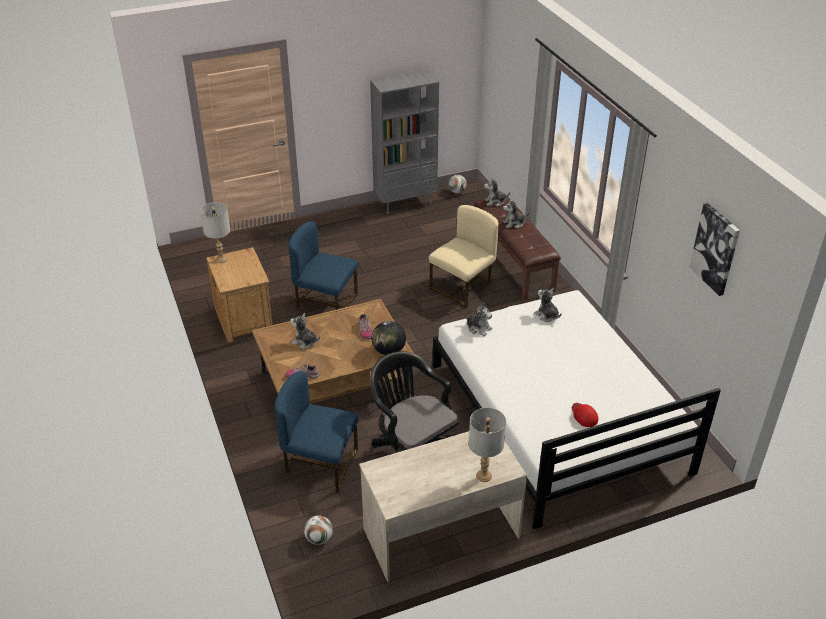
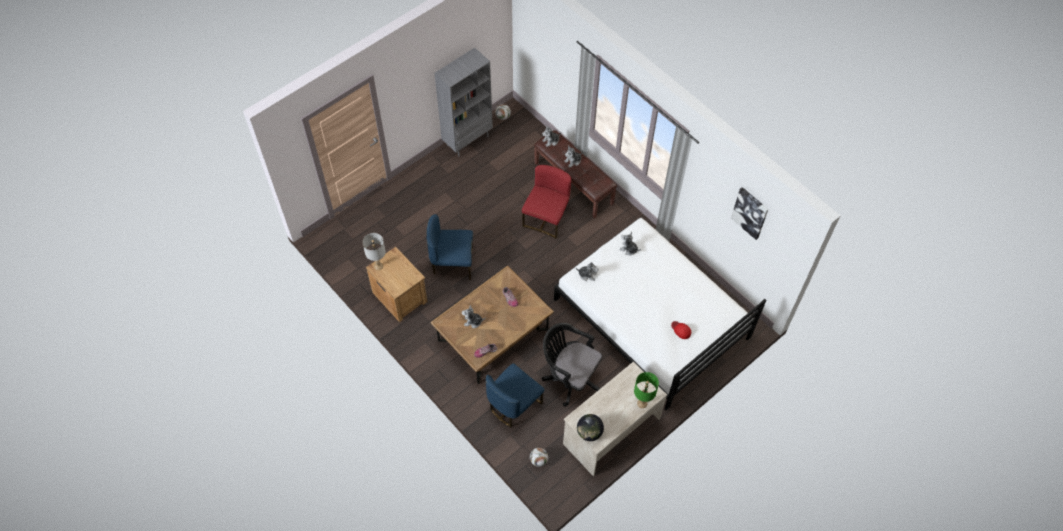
camera: 20 degrees left, 20 degrees up
blue chair [275,371,358,493] -> blue chair turned 45 degrees counterclockwise [486,363,545,427]
globe [372,321,406,355] -> globe moved to [577,414,604,441]
beige chair [429,205,498,308] -> red chair [522,165,571,239]
grey table lamp [469,408,506,482] -> green table lamp [634,372,659,408]

